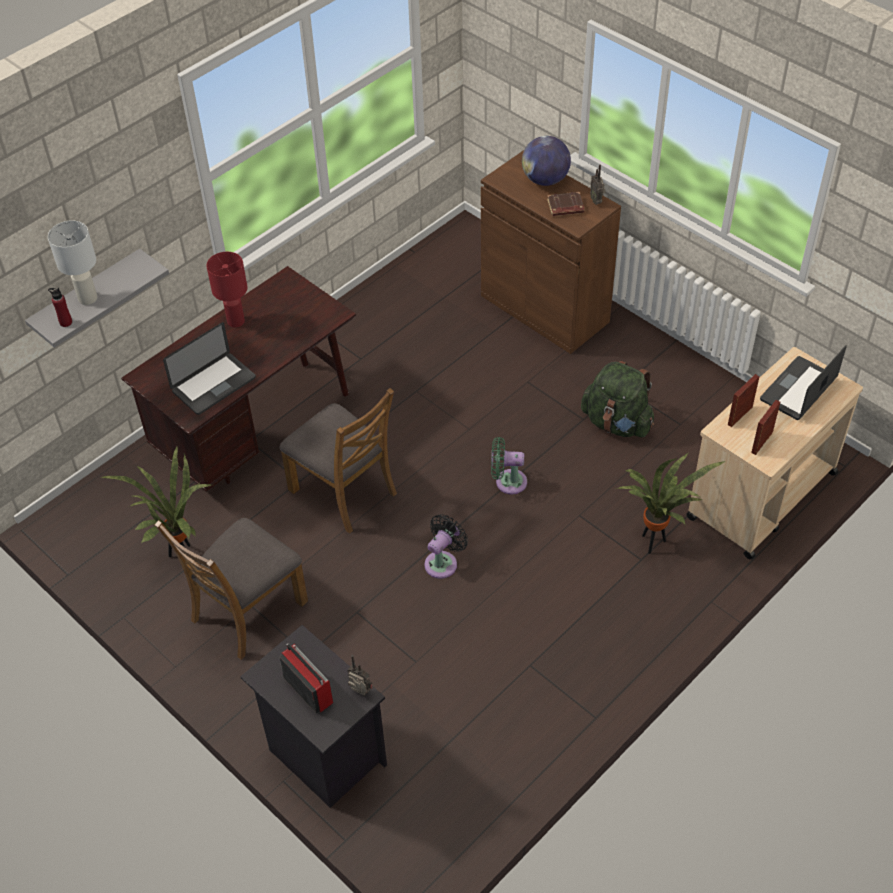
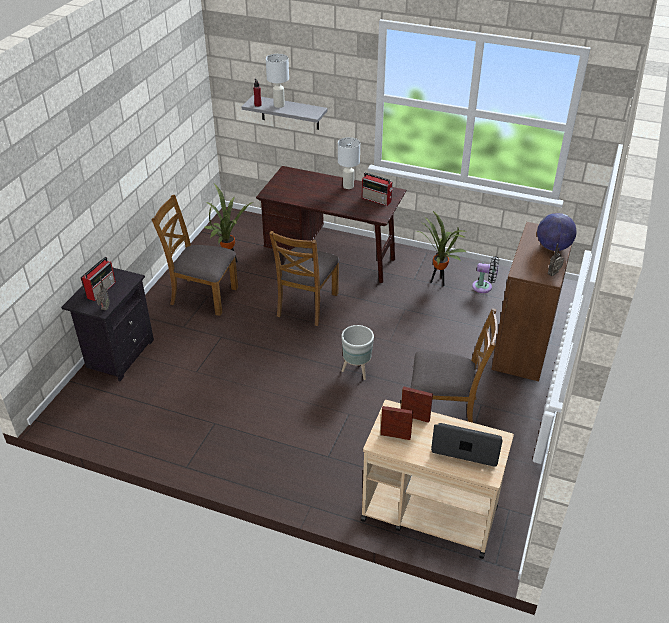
camera: 65 degrees right, 10 degrees down
laptop [163,322,256,415] -> none
red table lamp [206,252,248,328] -> white table lamp [338,137,360,189]
black fan [424,514,468,579] -> black fan moved to [472,256,499,293]
green fan [491,437,527,494] -> grey planter [341,325,374,380]
brown book [547,192,585,216] -> none
green backpack [581,361,654,437] -> brown chair [410,308,498,423]
potted plant [617,453,727,554] -> potted plant moved to [416,210,466,286]
none -> radio [362,173,393,206]

